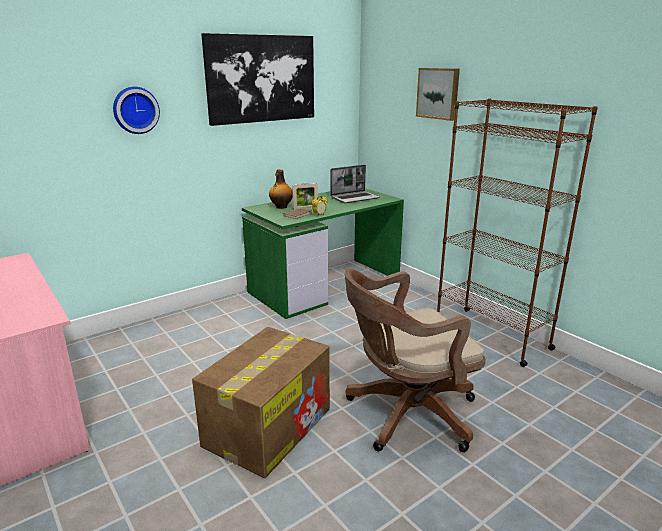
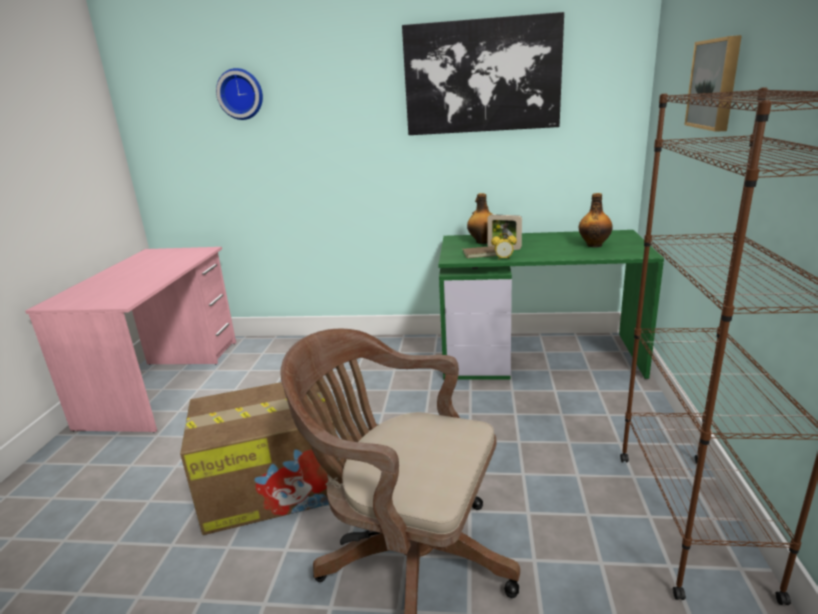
camera: 45 degrees right, 0 degrees up
wall clock [113,87,160,134] -> wall clock moved to [216,68,263,120]
laptop [330,165,380,203] -> bottle [579,193,613,248]

